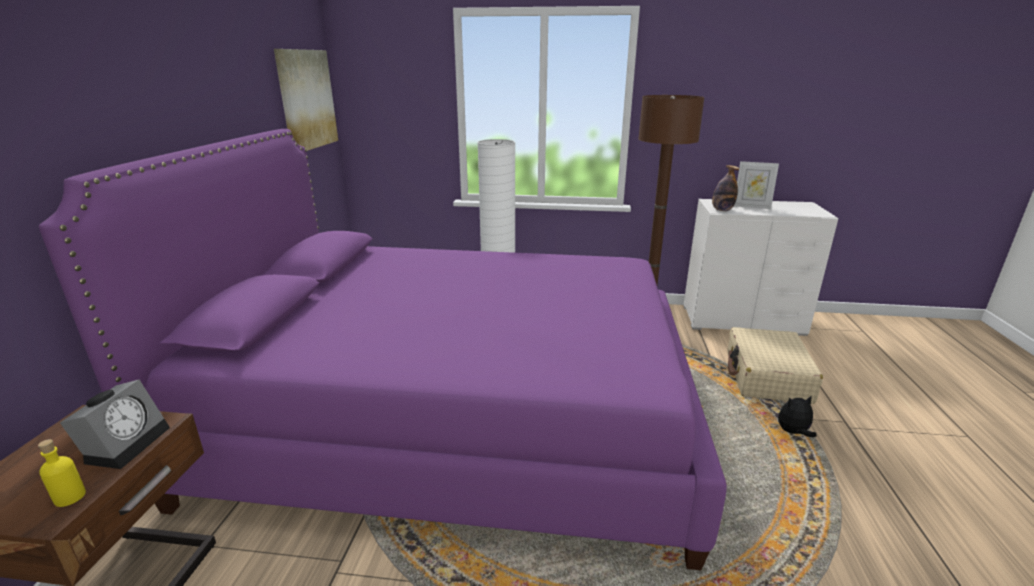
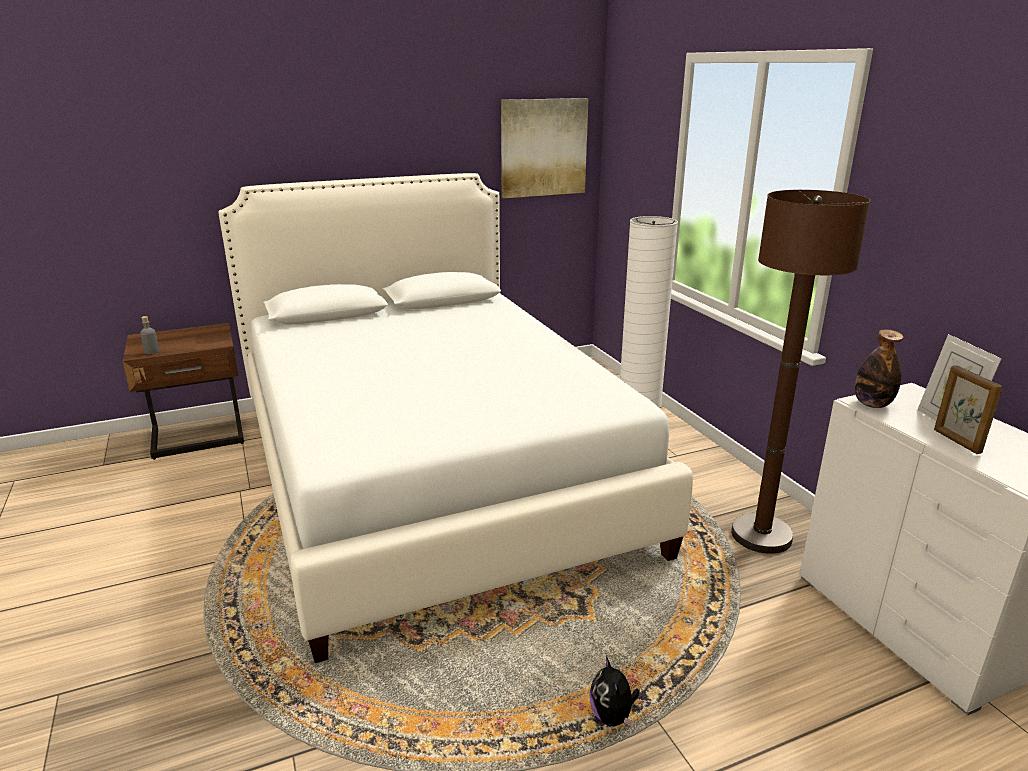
camera: 60 degrees right, 0 degrees up
purple bed [38,129,727,570] -> white bed [218,173,693,663]
yellow bottle [38,439,86,507] -> grey bottle [140,316,159,354]
alarm clock [60,380,170,469] -> none
beige suitcase [727,327,823,404] -> none
plush toy [778,395,817,437] -> plush toy turned 150 degrees counterclockwise [589,656,640,727]
none -> picture frame [934,365,1003,454]

